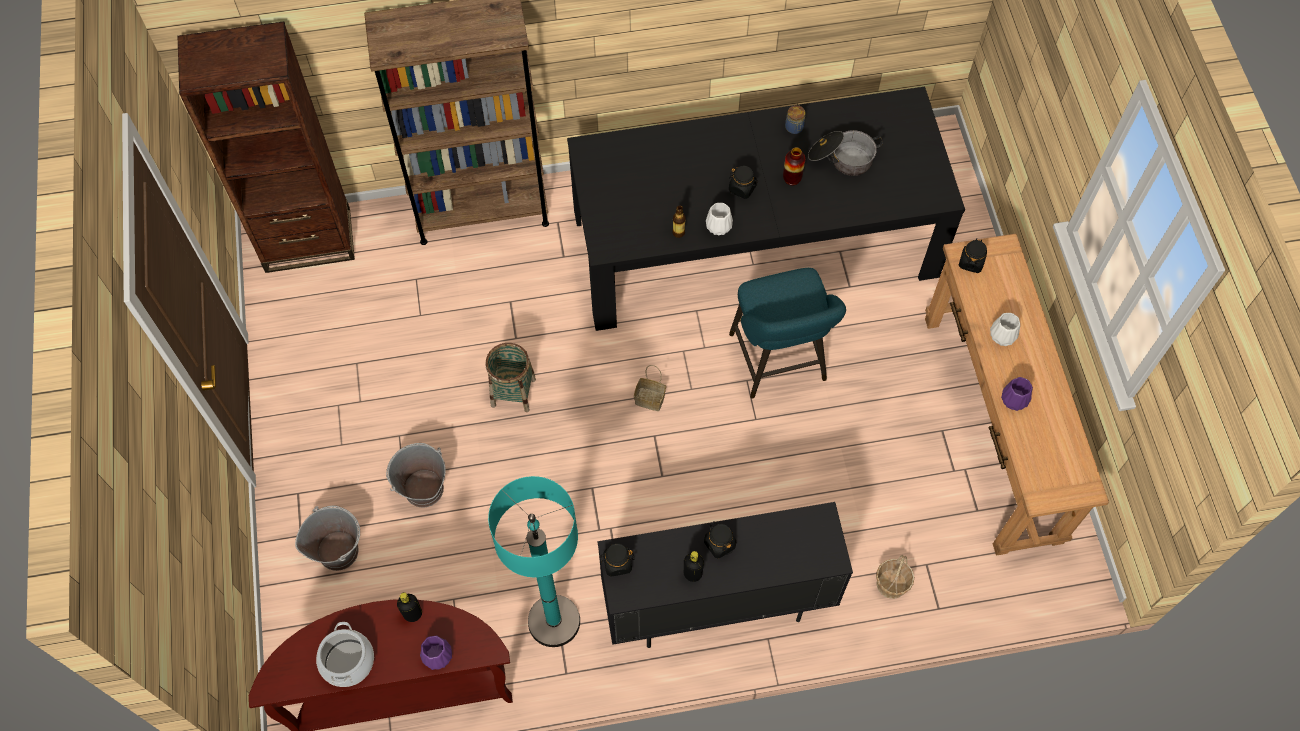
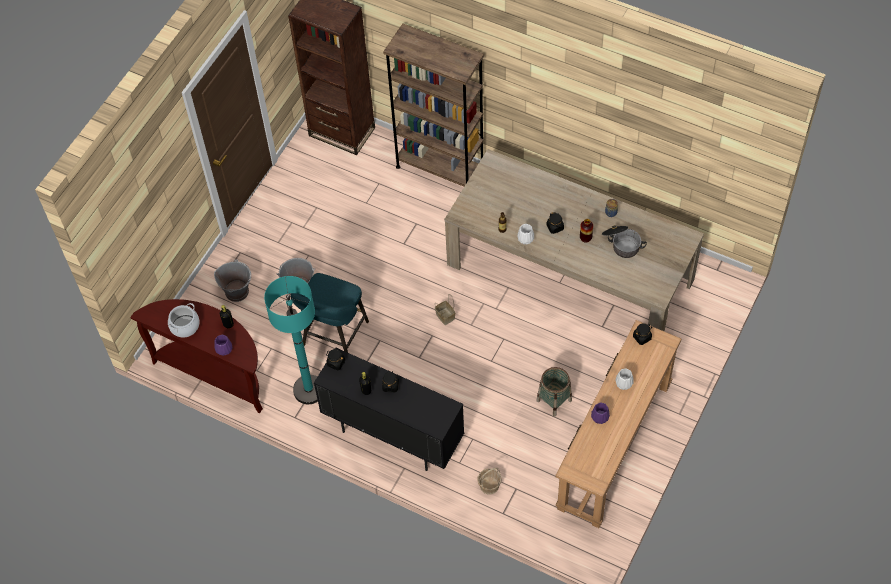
camera: 40 degrees right, 5 degrees down
basket [485,343,536,412] -> basket moved to [536,367,572,416]
black dining table [567,87,965,331] -> beige dining table [444,149,704,332]
turquoise stool [729,268,846,399] -> turquoise stool moved to [291,273,369,353]

